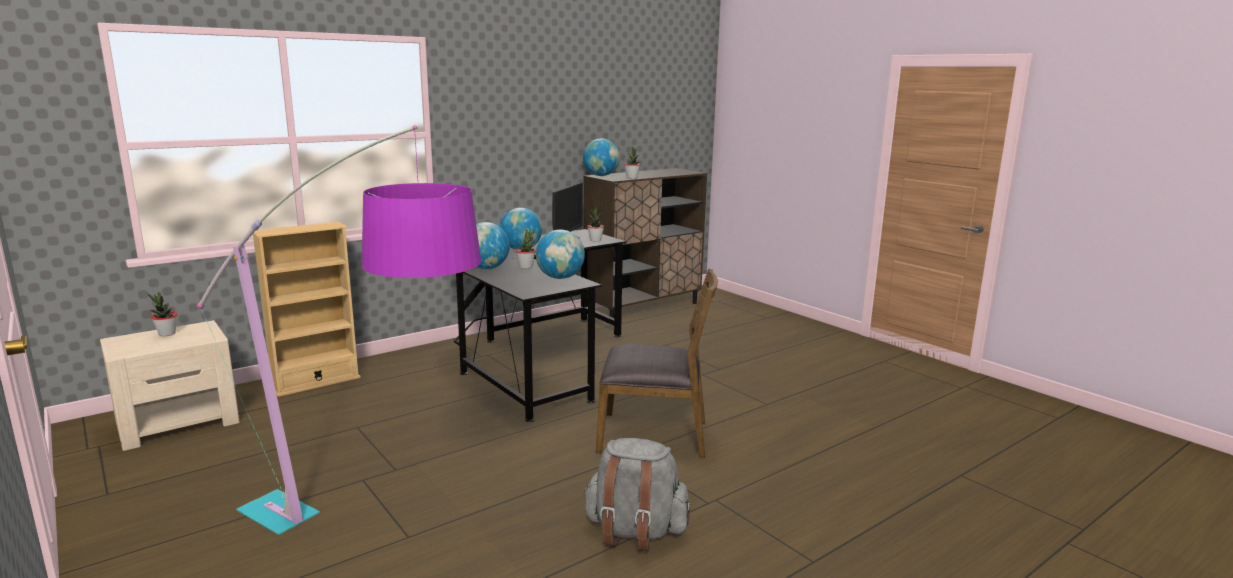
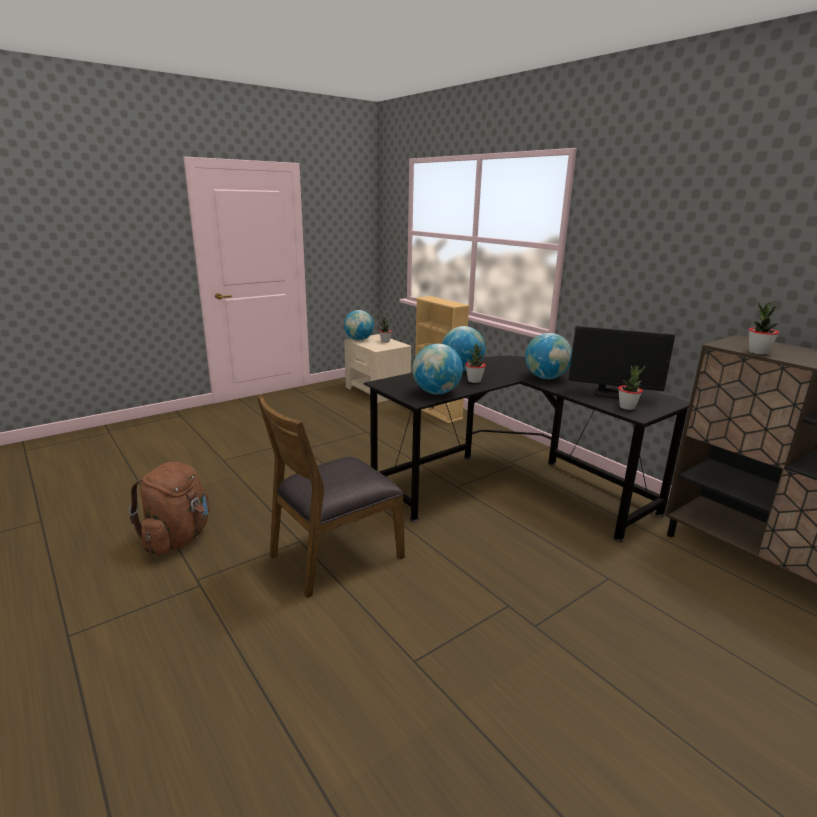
camera: 90 degrees right, 5 degrees up
floor lamp [197,125,481,535] -> none
globe [583,138,620,176] -> globe moved to [344,310,374,340]
grey backpack [583,438,690,551] -> brown backpack [129,462,210,555]
brown chair [596,268,718,458] -> brown chair turned 45 degrees clockwise [257,395,405,598]

